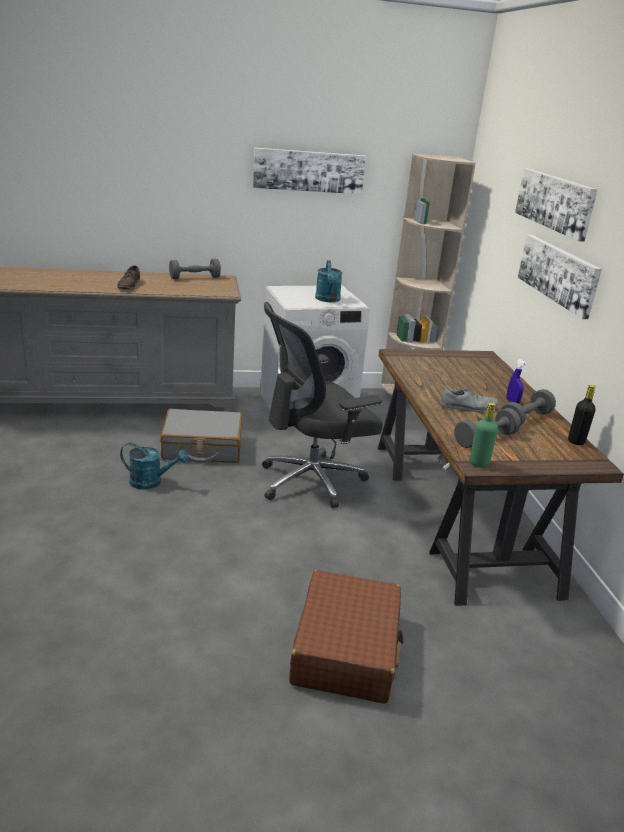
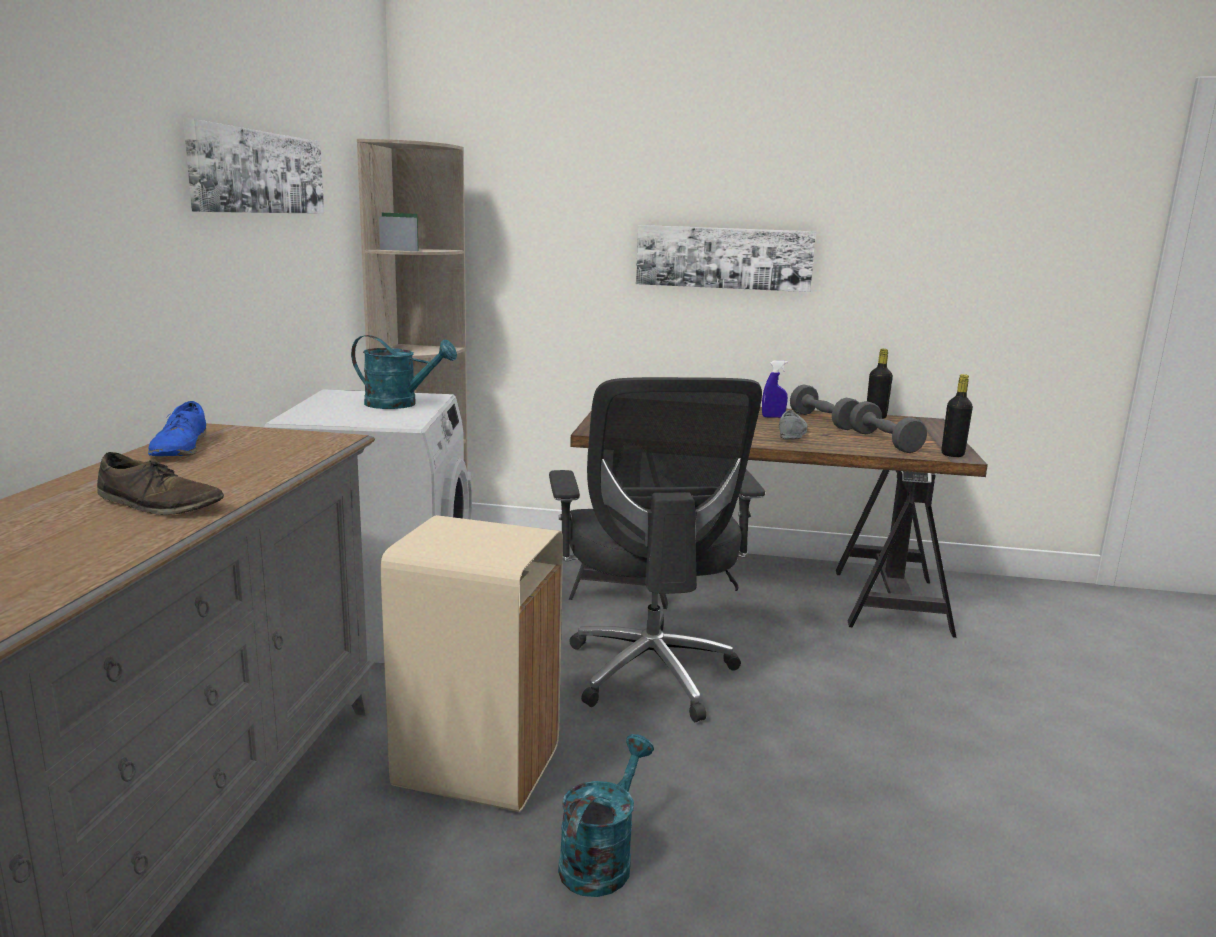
camera: 70 degrees left, 10 degrees down
grey suitcase [160,409,242,463] -> beige trash can [381,515,563,812]
grey dumbbell [169,259,221,279] -> blue shoe [148,401,206,456]
brown suitcase [289,570,404,704] -> none
green bottle [469,402,498,468] -> black bottle [942,374,973,457]
picture [515,168,598,242] -> none

